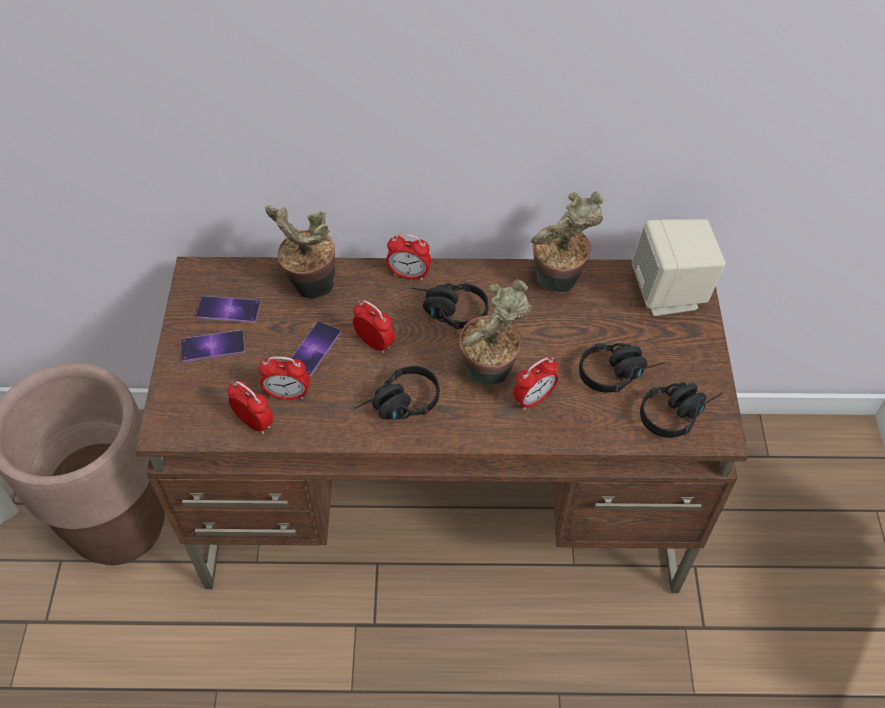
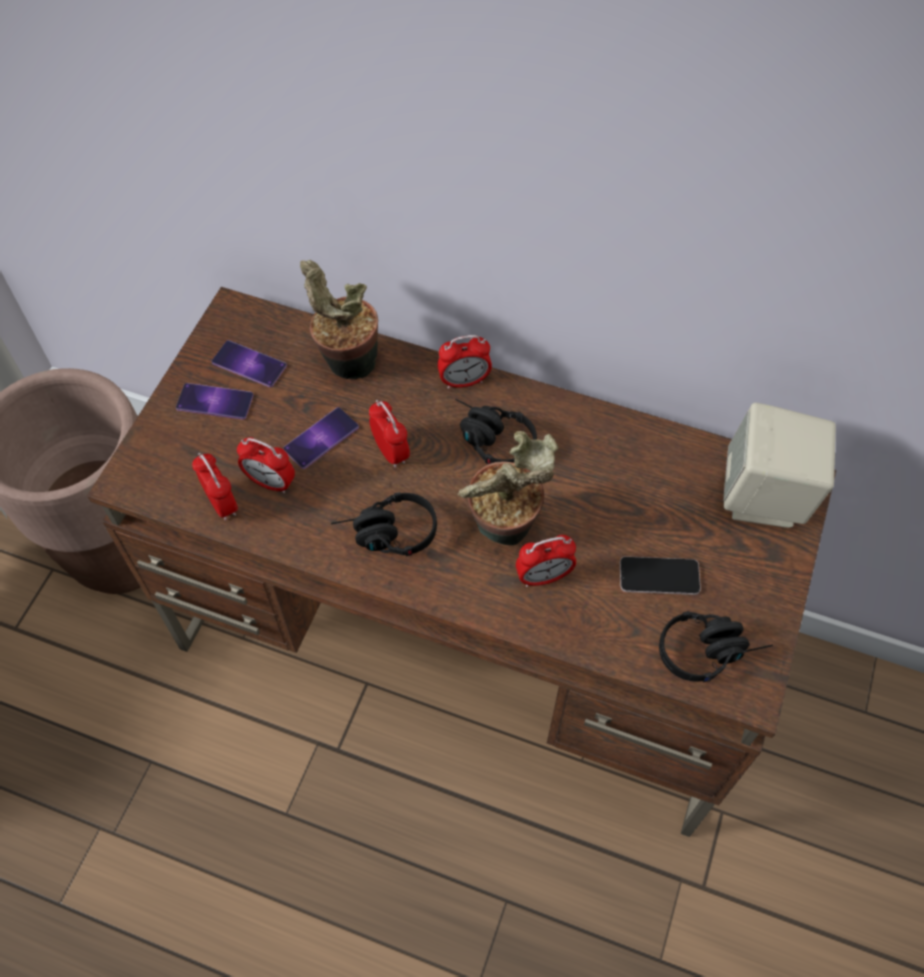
camera: 20 degrees right, 5 degrees up
alarm clock [386,234,431,280] -> alarm clock turned 45 degrees counterclockwise [438,335,492,389]
potted plant [531,192,604,292] -> none
black headphones [579,343,665,393] -> phone [620,556,701,595]

